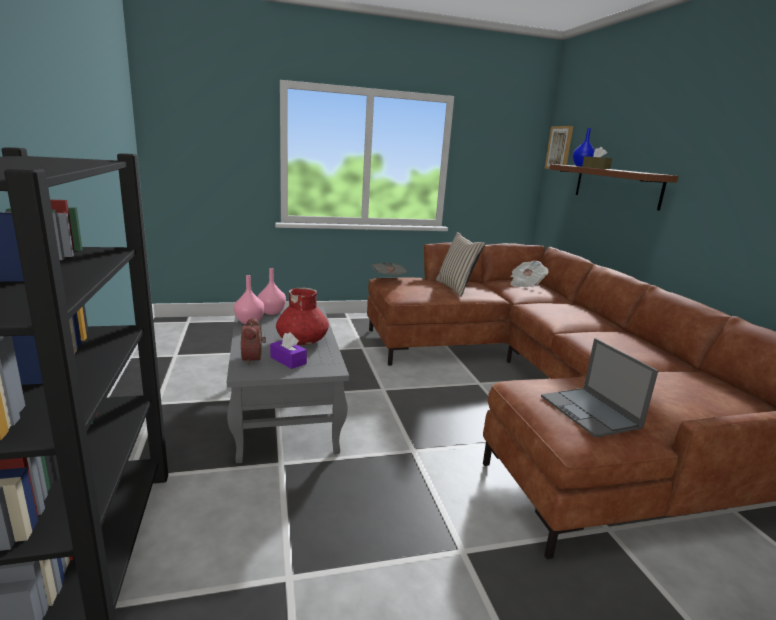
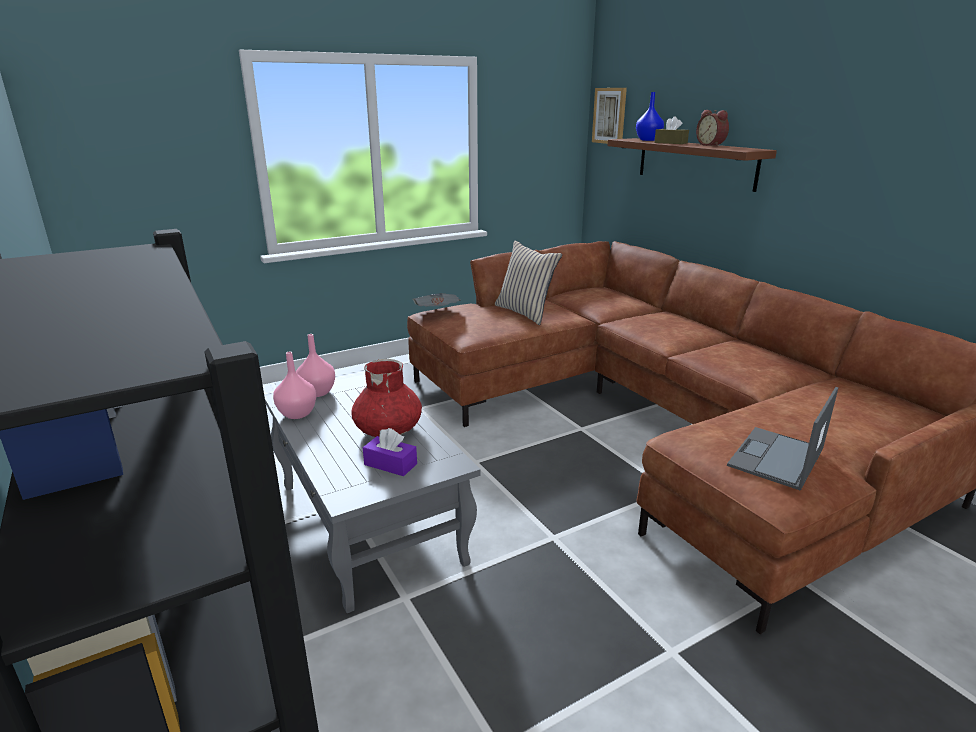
camera: 15 degrees left, 5 degrees up
alarm clock [241,317,266,365] -> alarm clock moved to [696,110,729,146]
newspaper [510,261,549,287] -> none
laptop [541,338,659,438] -> laptop turned 75 degrees clockwise [727,387,838,491]

